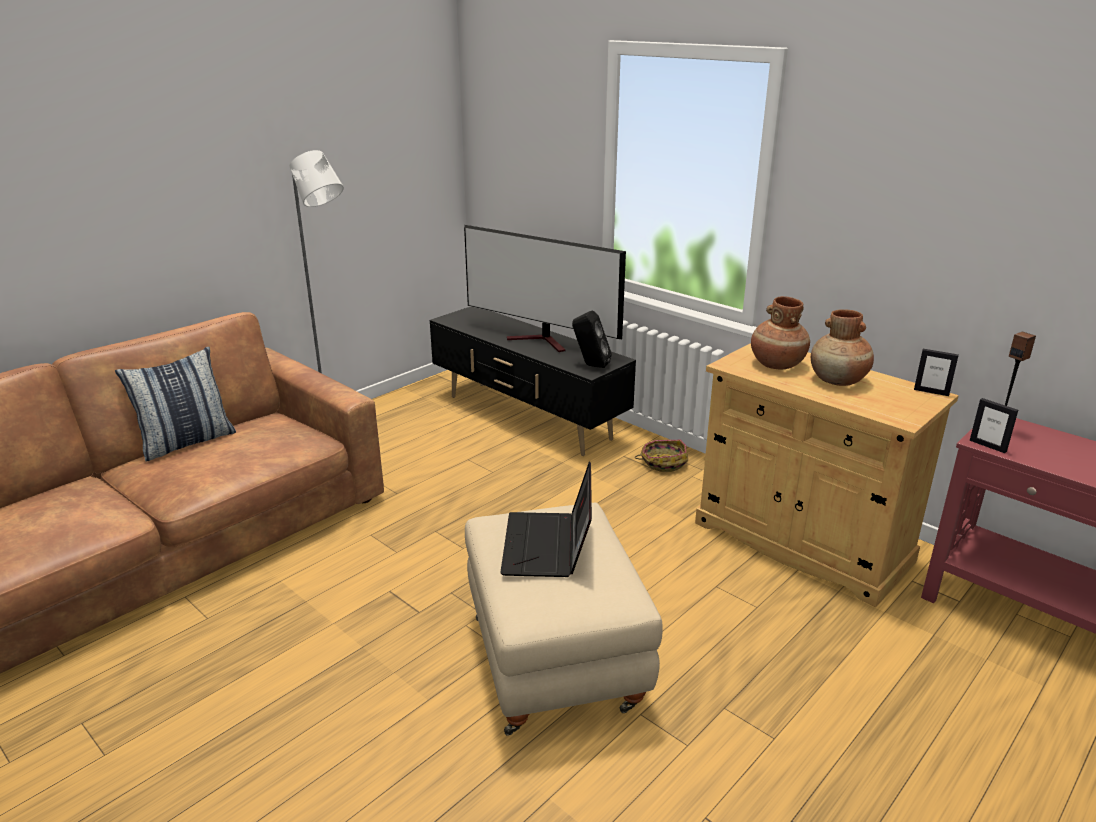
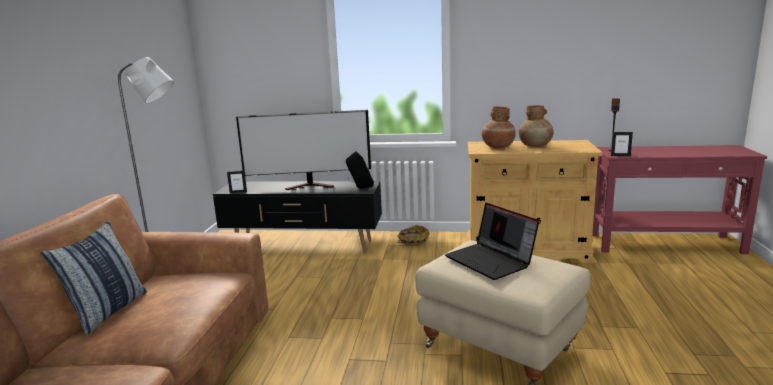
camera: 35 degrees left, 10 degrees down
picture frame [914,349,959,396] -> picture frame moved to [227,170,247,193]

